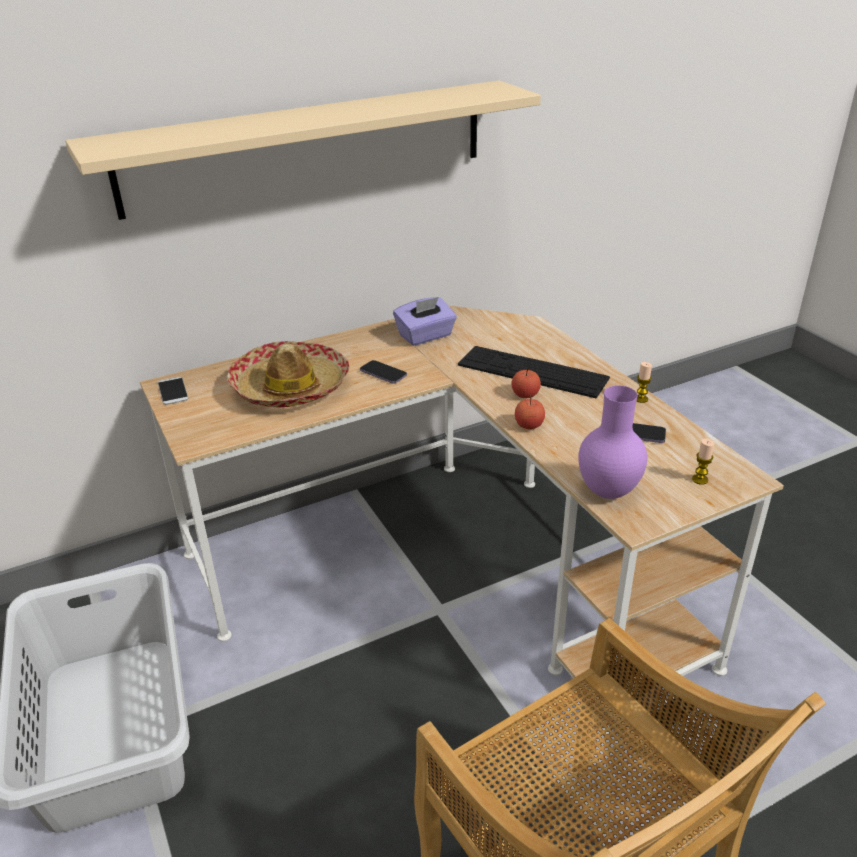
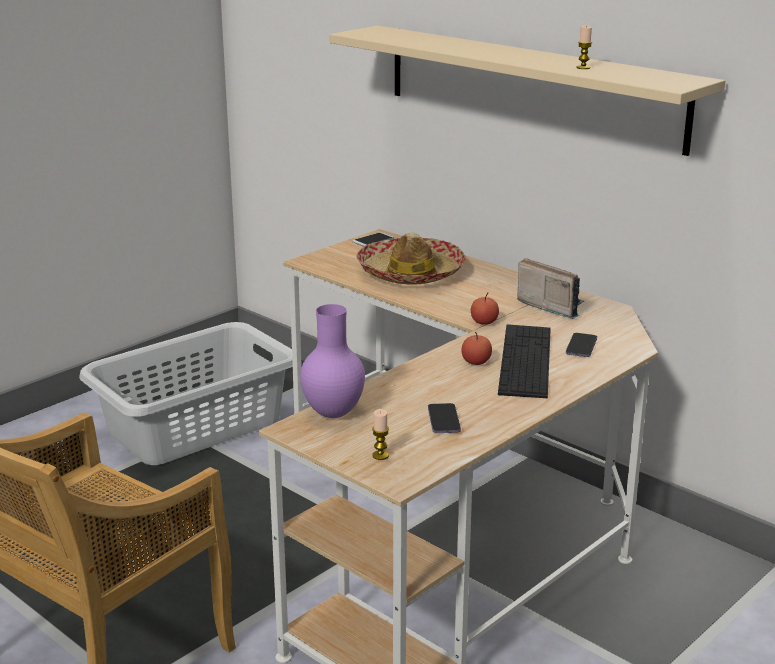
camera: 70 degrees right, 10 degrees down
phone [360,360,407,384] -> phone moved to [566,333,597,357]
purple tissue box [393,297,457,346] -> radio [517,258,584,319]
apple [515,395,545,429] -> apple moved to [471,293,499,325]
candle [637,362,652,403] -> candle moved to [577,25,592,69]

